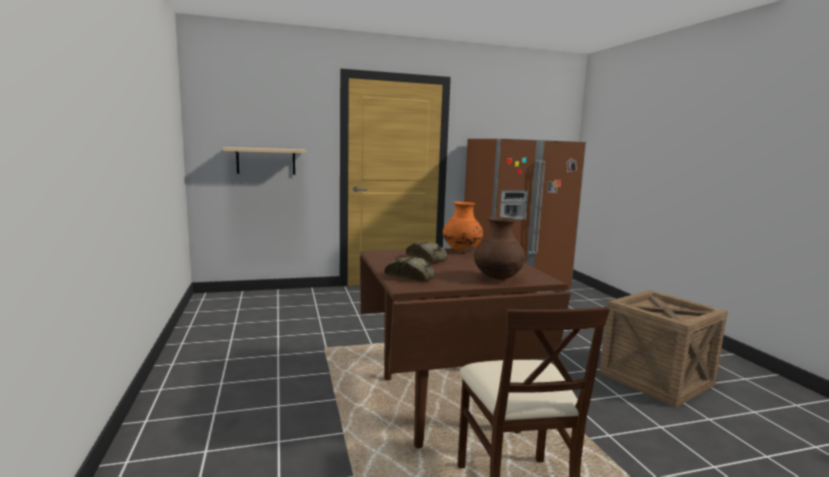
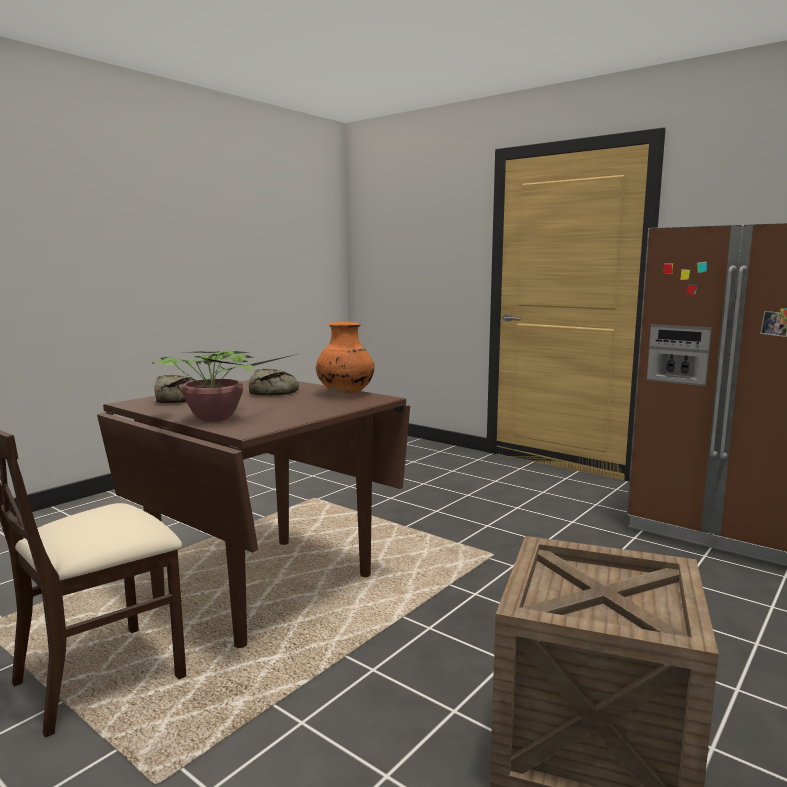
camera: 55 degrees right, 0 degrees up
beige shelf [223,147,306,175] -> none
brown vase [474,217,525,280] -> potted plant [152,351,297,422]

